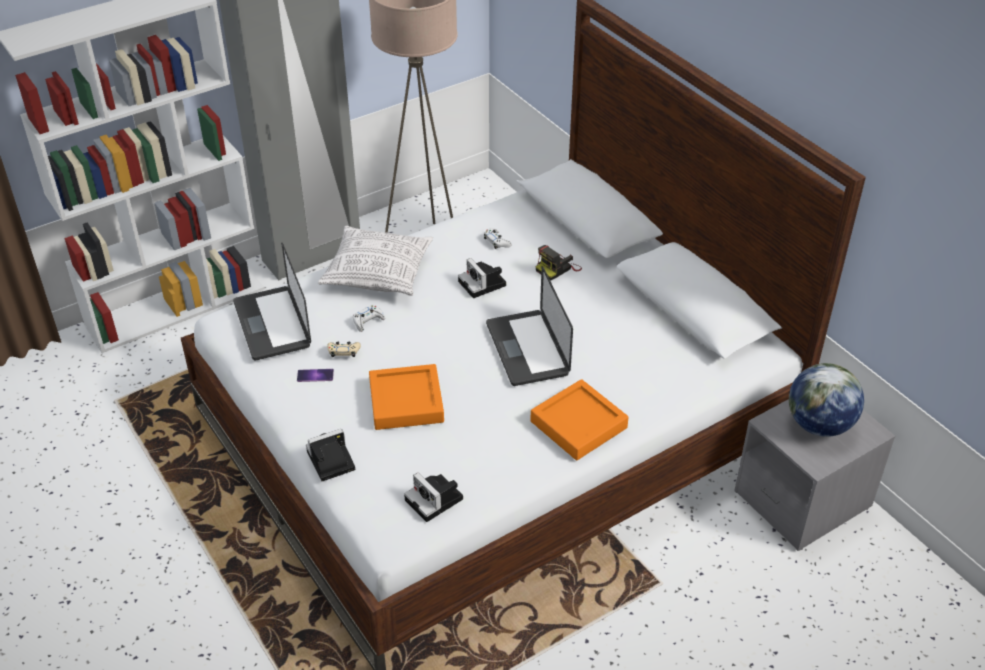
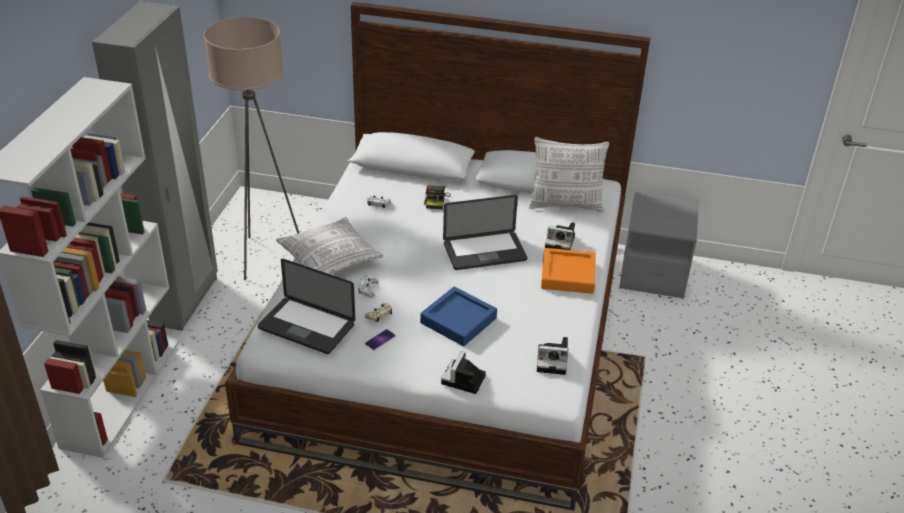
camera: 45 degrees left, 5 degrees down
orange tray [369,364,444,430] -> blue tray [420,287,497,346]
camera [458,258,506,298] -> camera moved to [545,222,575,250]
laptop [486,266,573,386] -> laptop turned 45 degrees counterclockwise [443,195,528,270]
globe [789,363,864,437] -> none
none -> pillow [529,137,609,212]

